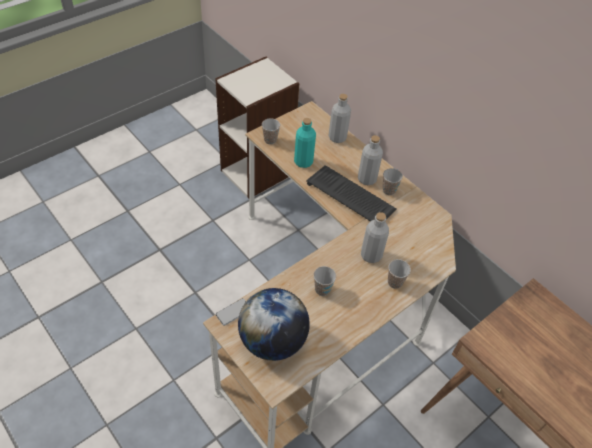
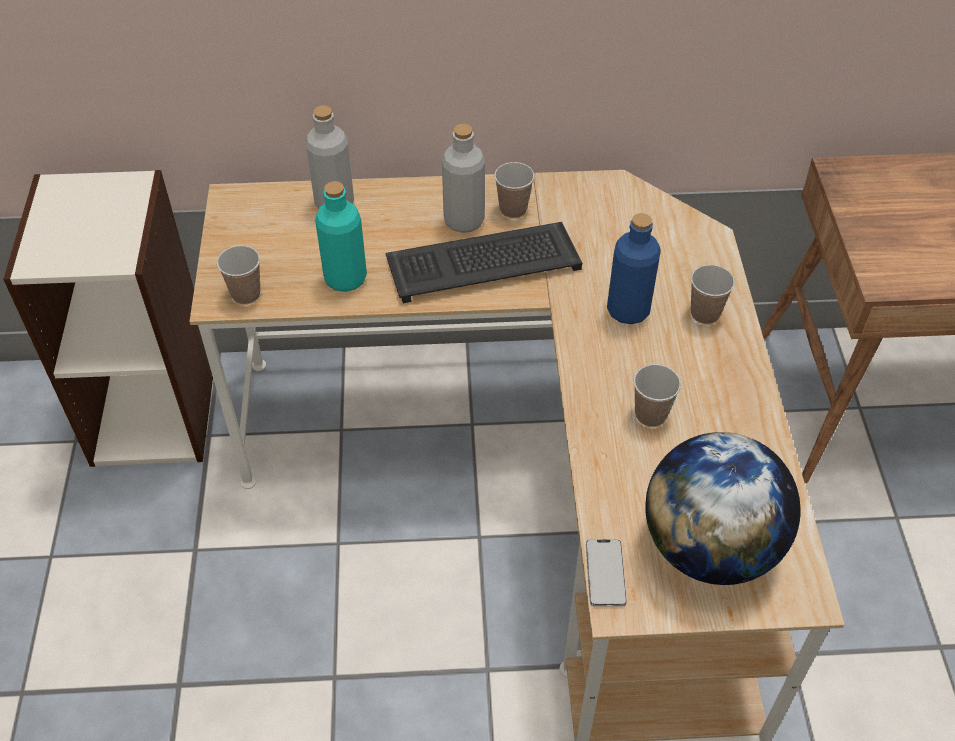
camera: 50 degrees left, 0 degrees up
grey bottle [361,212,389,263] -> blue bottle [607,213,661,324]

